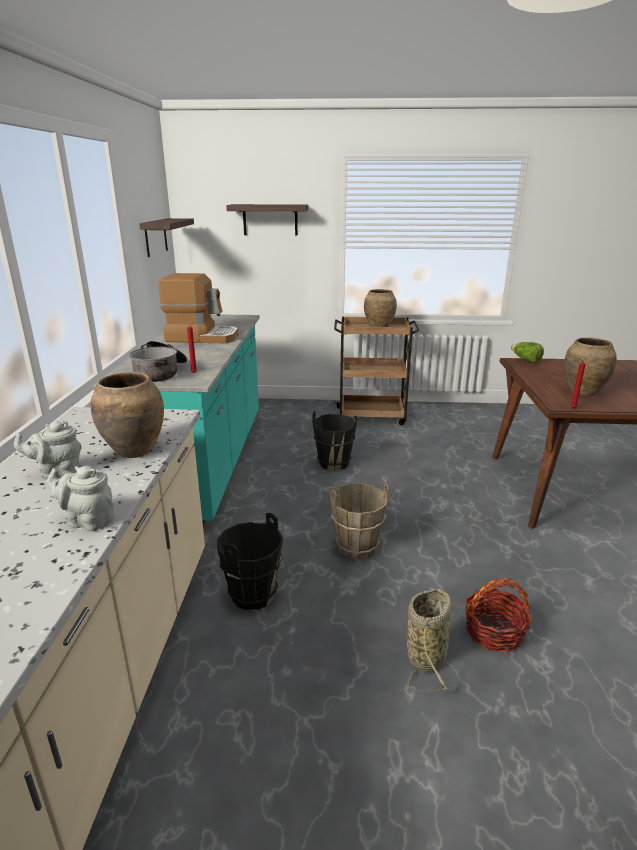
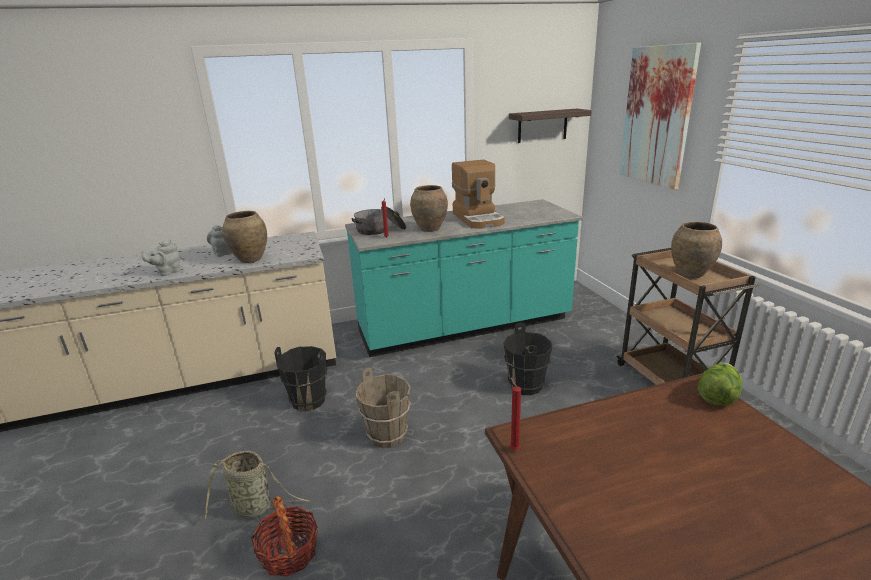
camera: 70 degrees right, 0 degrees up
grey teapot [47,466,114,532] -> grey teapot turned 135 degrees counterclockwise [141,240,180,276]
shelf [226,204,308,236] -> picture [620,43,701,190]
brown vase [564,338,617,396] -> brown vase moved to [410,185,448,232]

